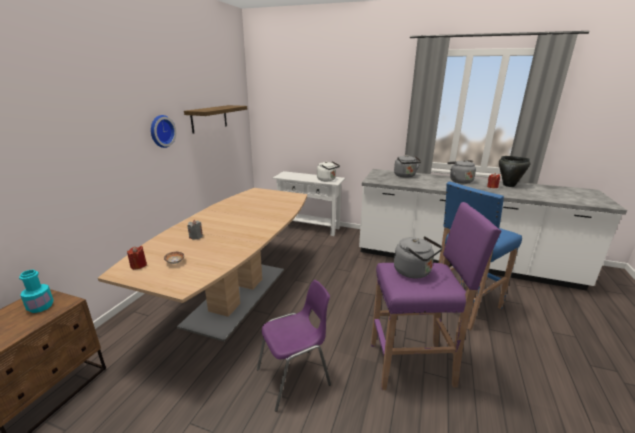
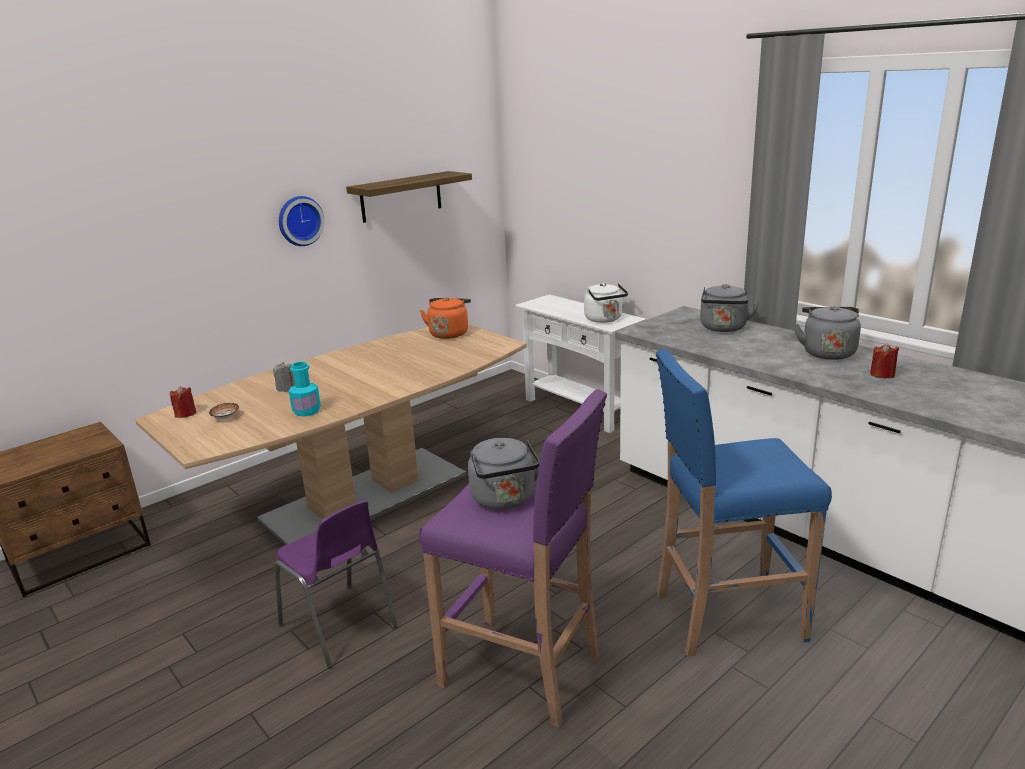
camera: 30 degrees right, 0 degrees up
turquoise bottle [19,270,54,313] -> turquoise bottle moved to [289,362,321,416]
purple chair [257,280,331,412] -> purple chair turned 45 degrees clockwise [274,500,398,668]
black cooking pot [499,156,530,187] -> none
none -> orange kettle [420,297,471,339]

